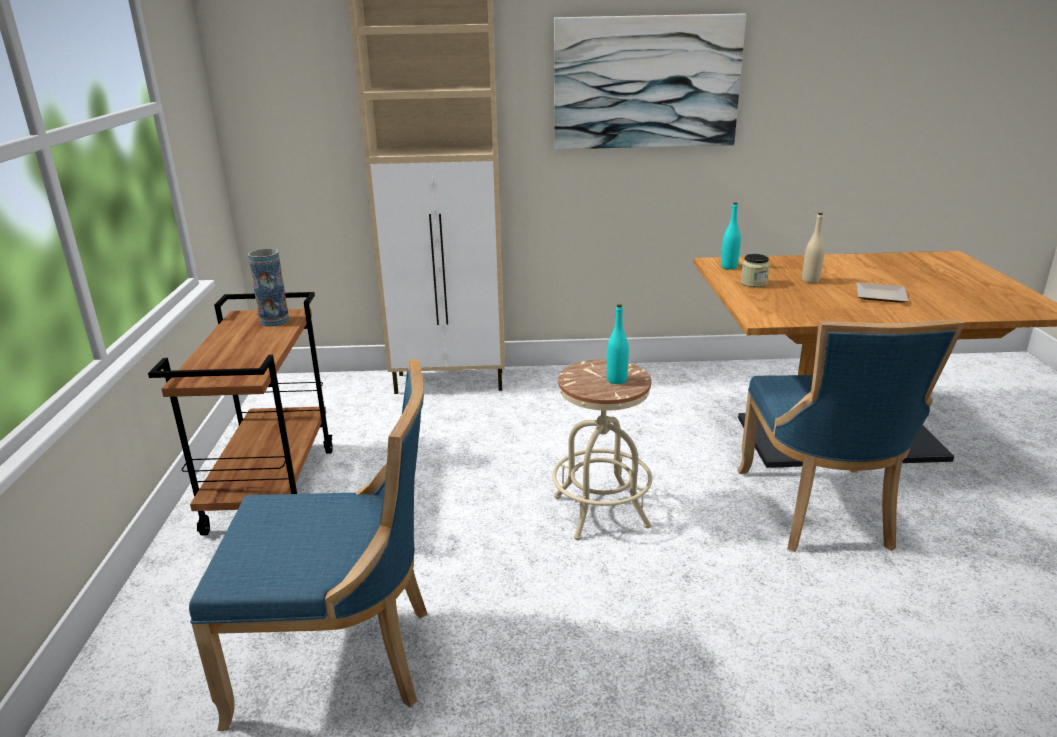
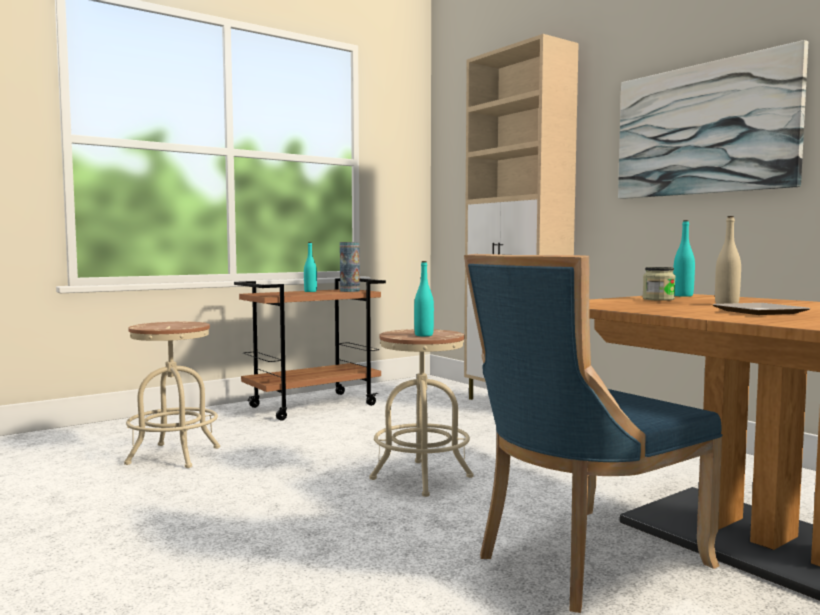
camera: 55 degrees right, 20 degrees down
blue chair [189,359,428,731] -> beige stool [124,322,220,468]
none -> turquoise bottle [304,242,317,292]

